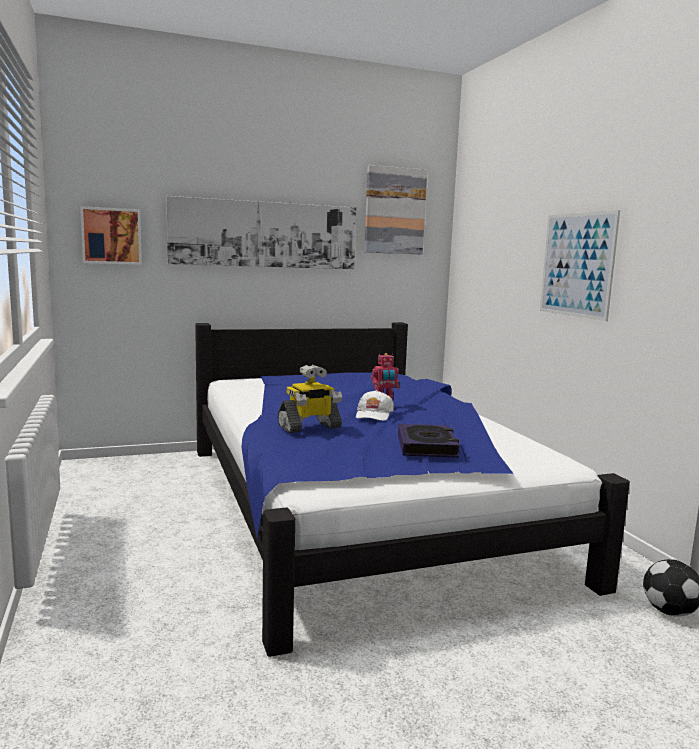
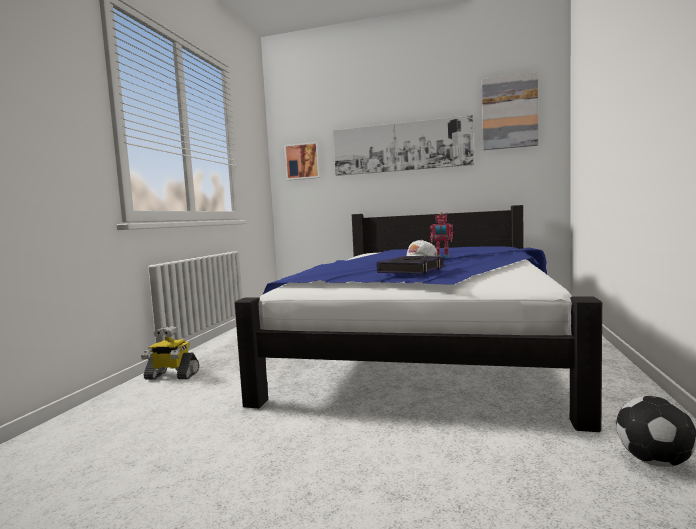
camera: 35 degrees right, 5 degrees down
toy robot [278,365,342,433] -> toy robot moved to [141,326,199,379]
picture [540,210,620,321] -> none

